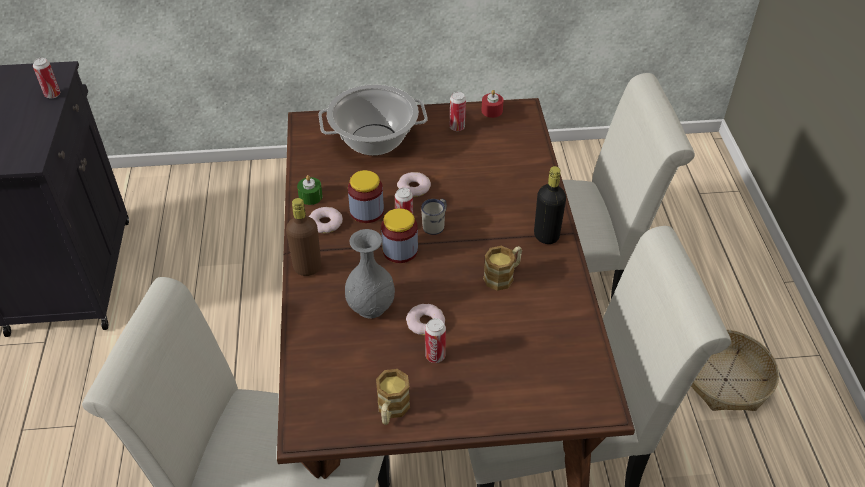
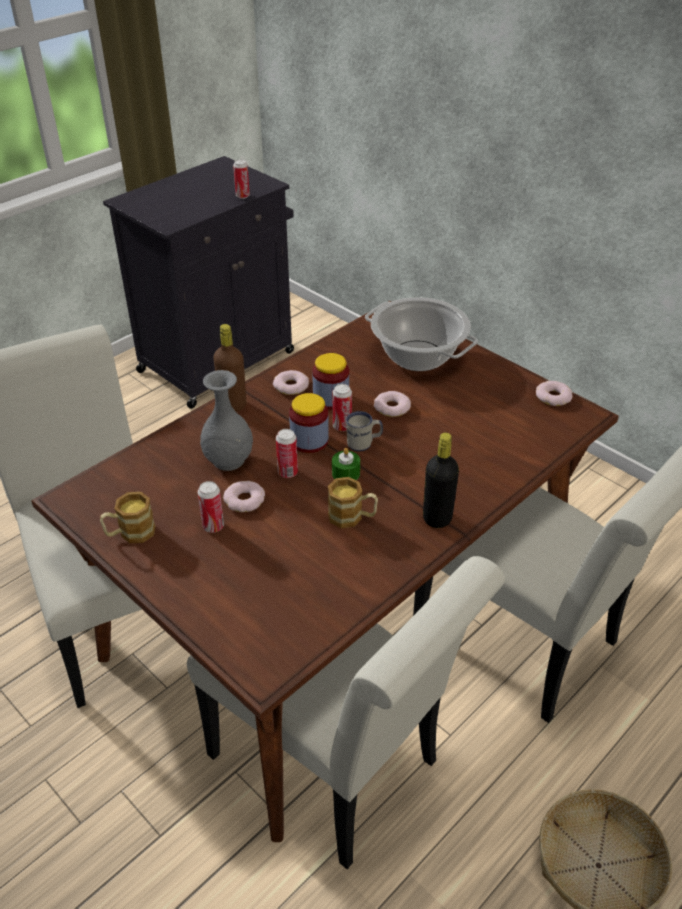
camera: 50 degrees right, 5 degrees down
green candle [297,175,323,205] -> green candle moved to [332,448,360,480]
can [450,92,466,131] -> can moved to [276,429,298,478]
red candle [481,90,504,118] -> donut [536,381,573,406]

